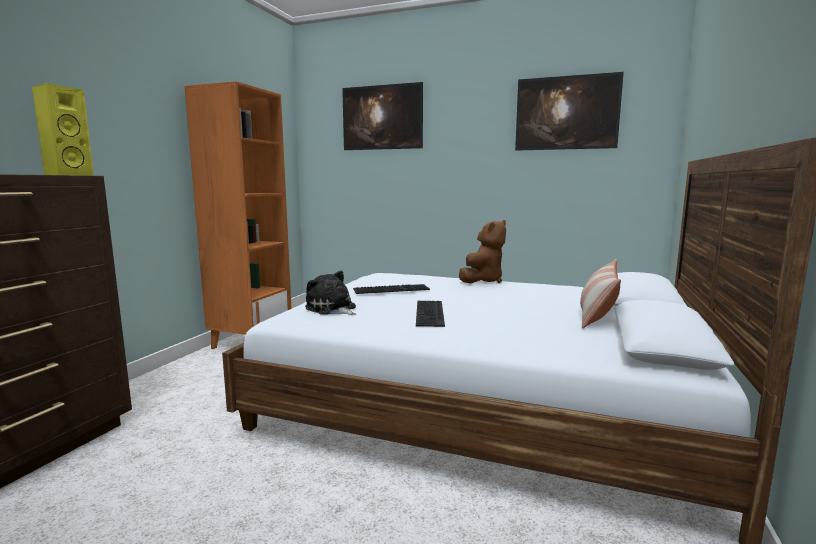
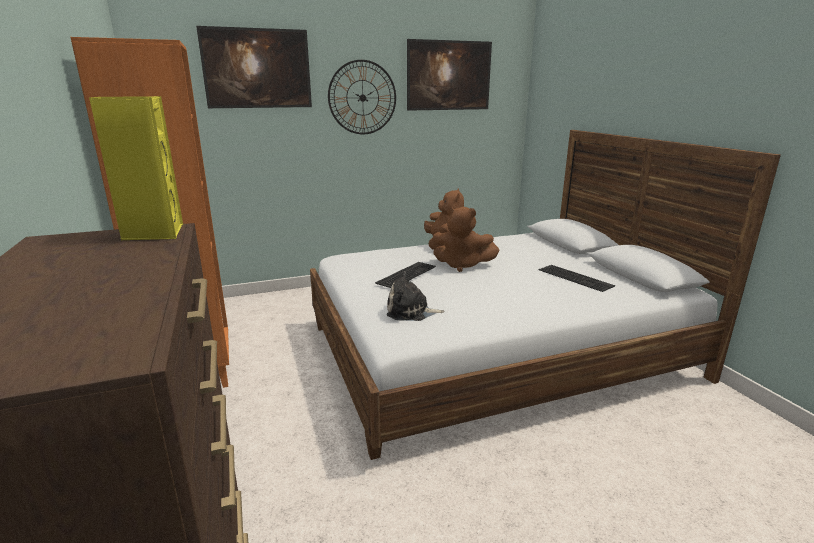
camera: 40 degrees left, 10 degrees up
keyboard [416,301,445,327] -> keyboard moved to [539,265,615,292]
pillow [580,259,621,329] -> none
none -> wall clock [328,60,396,134]
none -> brown plush toy [432,207,500,272]

